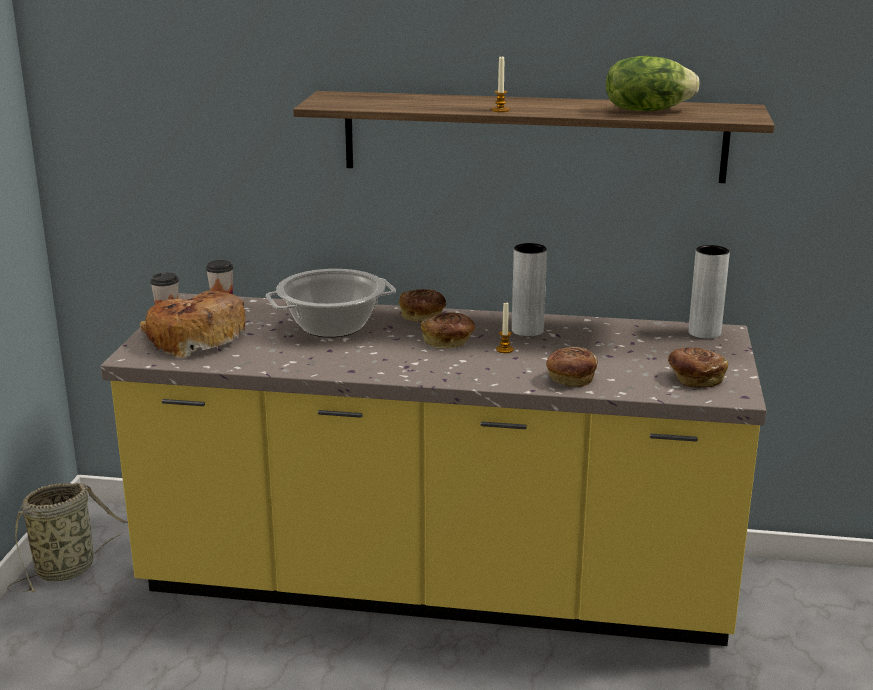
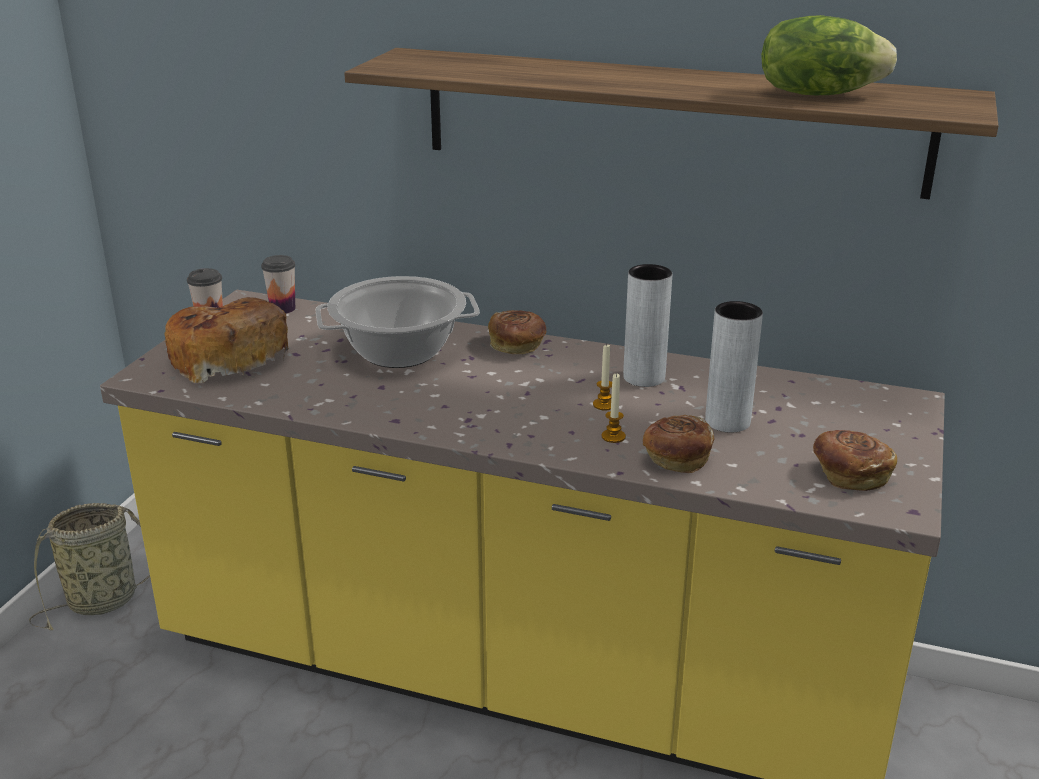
camera: 10 degrees right, 5 degrees up
bread [421,312,475,348] -> none
candle [492,56,510,112] -> candle moved to [602,373,626,443]
grey vase [688,245,730,339] -> grey vase moved to [705,301,763,433]

